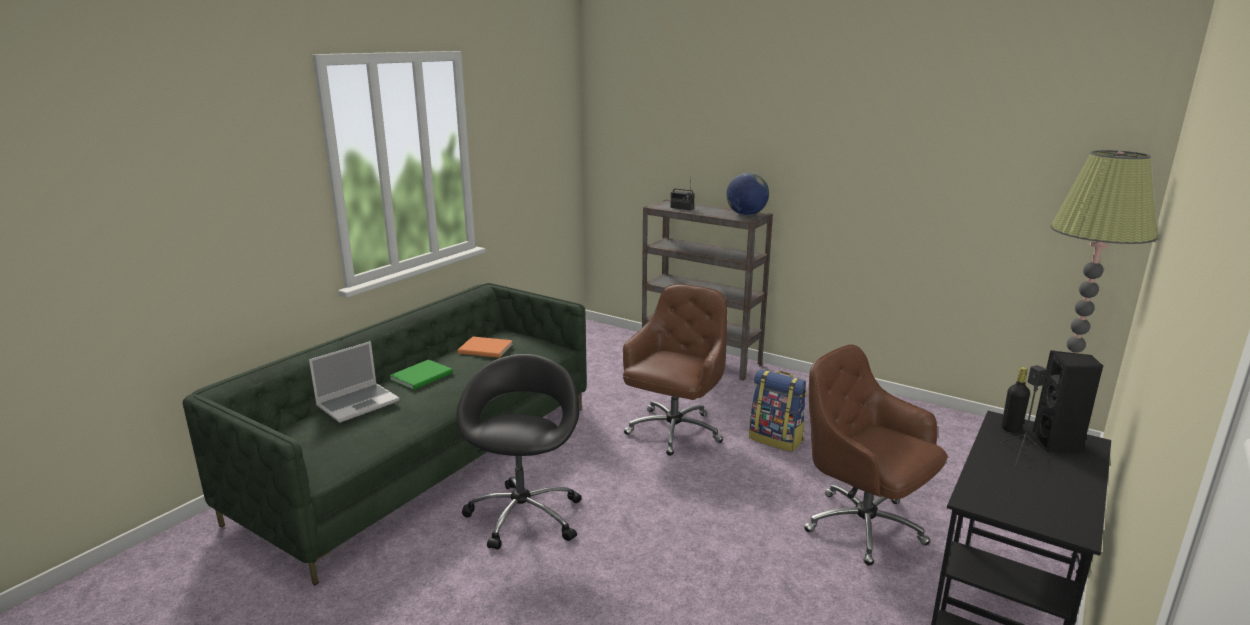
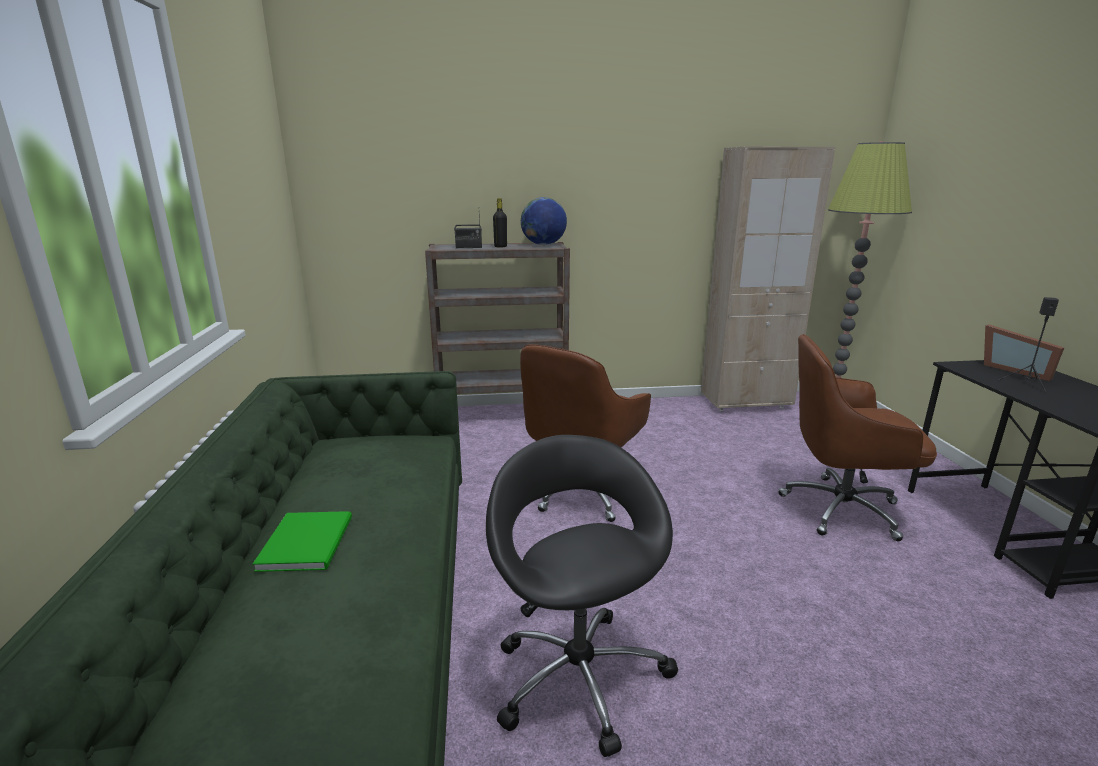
camera: 40 degrees left, 0 degrees up
laptop [309,341,399,423] -> none
orange book [458,336,513,358] -> none
brown office chair [623,284,727,456] -> brown office chair turned 135 degrees counterclockwise [520,344,651,522]
backpack [749,369,807,452] -> none
black bottle [1002,367,1030,433] -> black bottle moved to [493,198,507,248]
black speaker [1032,350,1103,452] -> picture frame [984,324,1064,381]
none -> beige cabinet [701,147,835,412]

